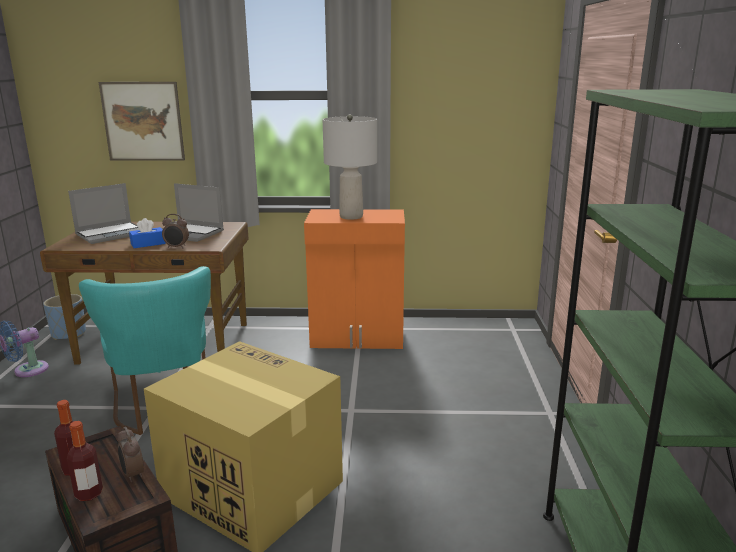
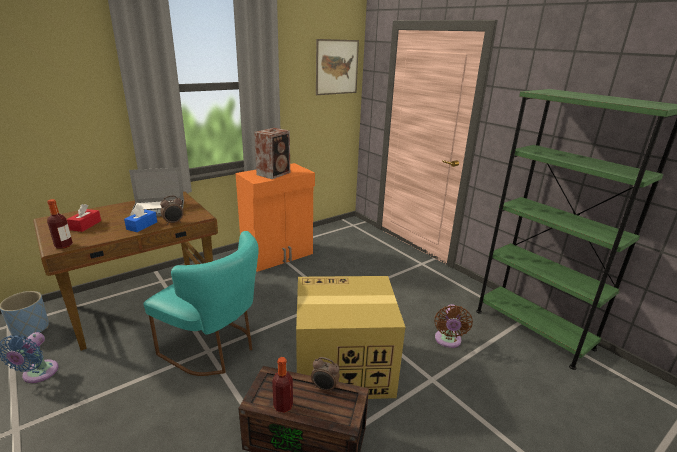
camera: 40 degrees left, 5 degrees up
bottle [67,421,103,501] -> bottle moved to [47,199,73,249]
laptop [68,183,139,244] -> red tissue box [67,204,101,232]
picture [99,82,185,161] -> picture moved to [316,39,359,95]
grey table lamp [323,114,377,220] -> speaker [254,128,290,179]
none -> brown fan [435,304,473,348]

